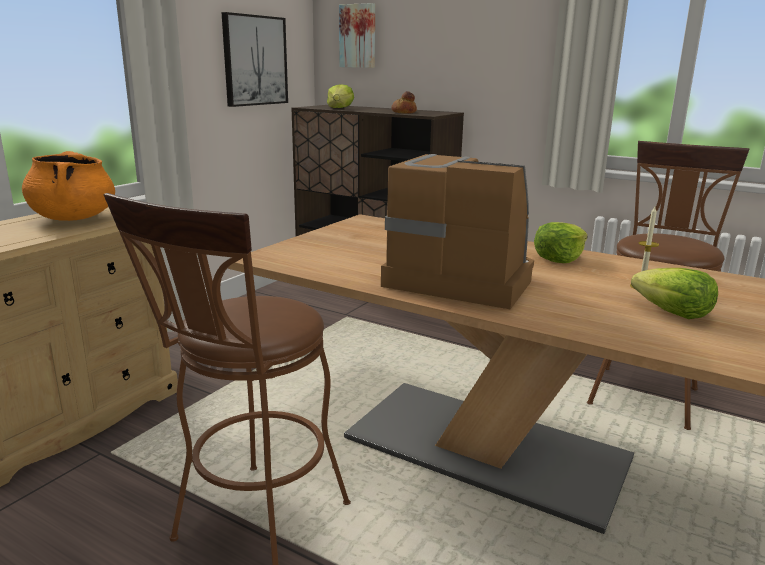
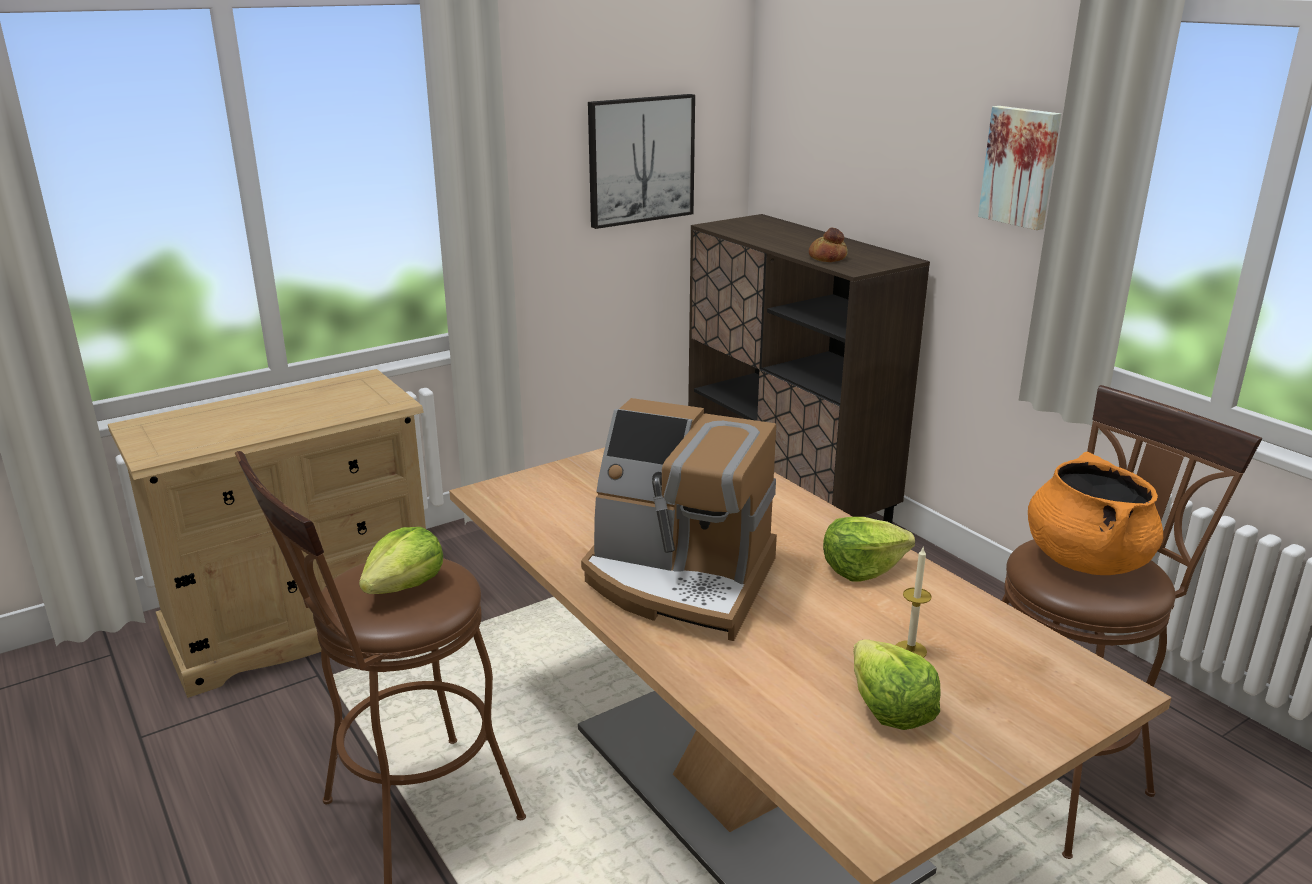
camera: 25 degrees right, 5 degrees up
orange cooking pot [22,151,115,221] -> orange cooking pot moved to [1028,452,1163,575]
lettuce [327,84,354,108] -> lettuce moved to [359,527,443,594]
picture [339,3,375,68] -> picture moved to [978,106,1061,230]
coffee machine [381,154,534,309] -> coffee machine turned 150 degrees clockwise [581,398,777,641]

